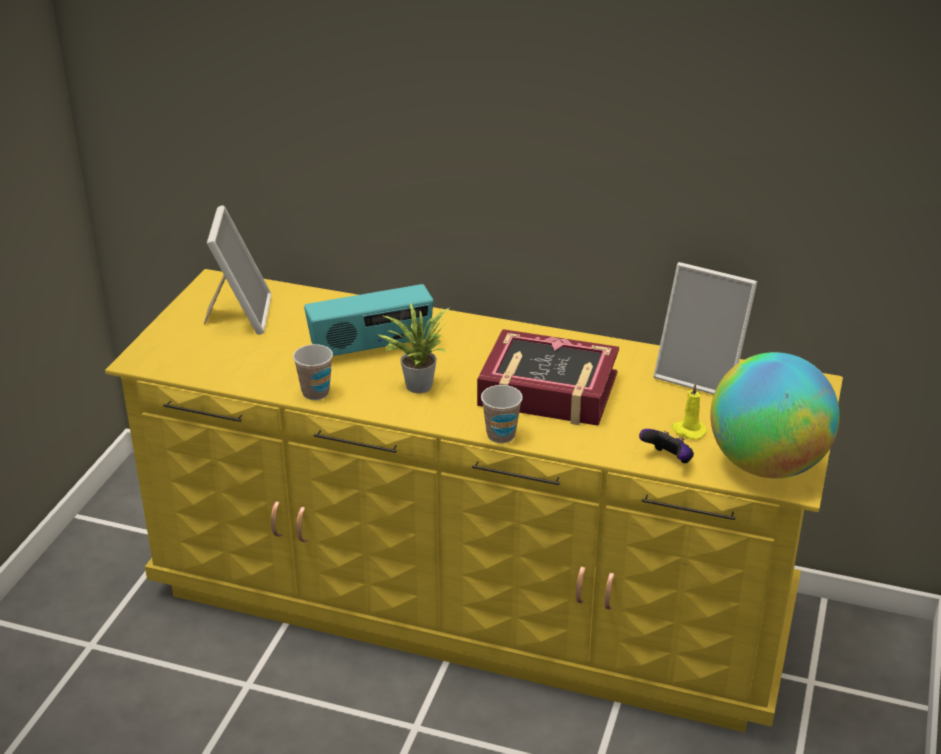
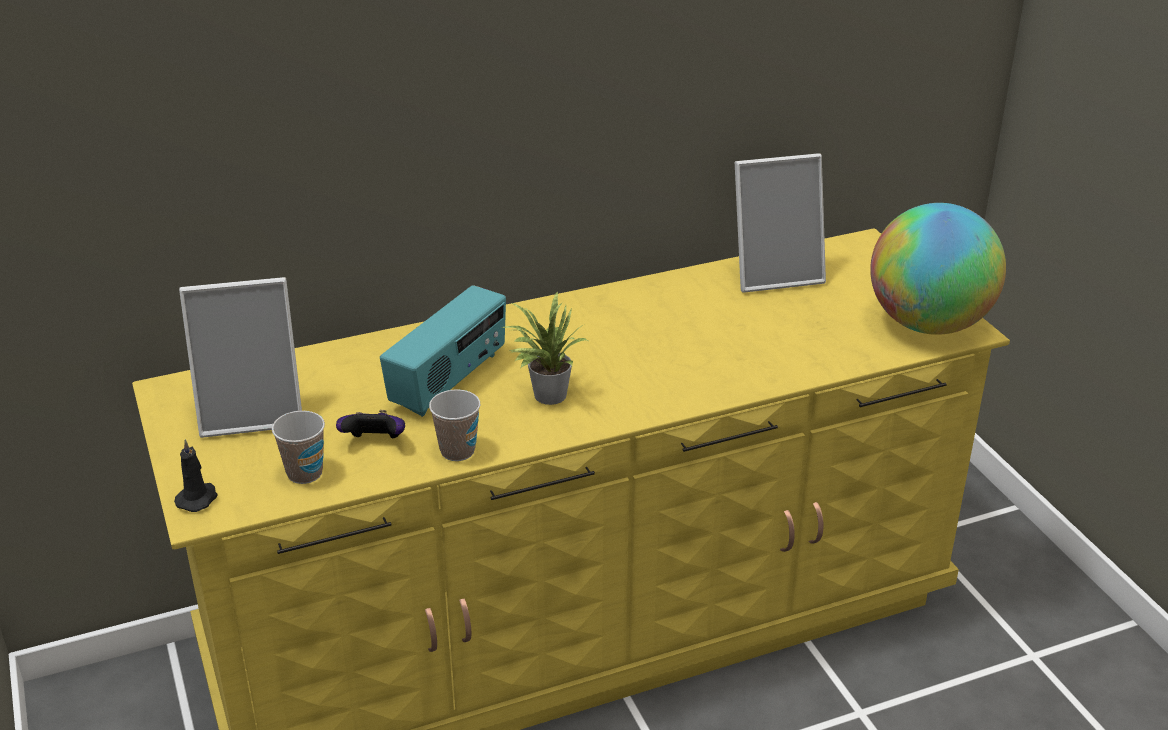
camera: 40 degrees left, 0 degrees up
picture frame [204,205,272,335] -> picture frame turned 120 degrees clockwise [179,277,302,438]
book [477,329,619,426] -> none
cup [481,385,523,443] -> cup moved to [272,411,325,484]
game controller [639,429,694,463] -> game controller moved to [336,410,405,438]
yellow candle [671,383,707,440] -> none
none -> black candle [174,439,218,512]

